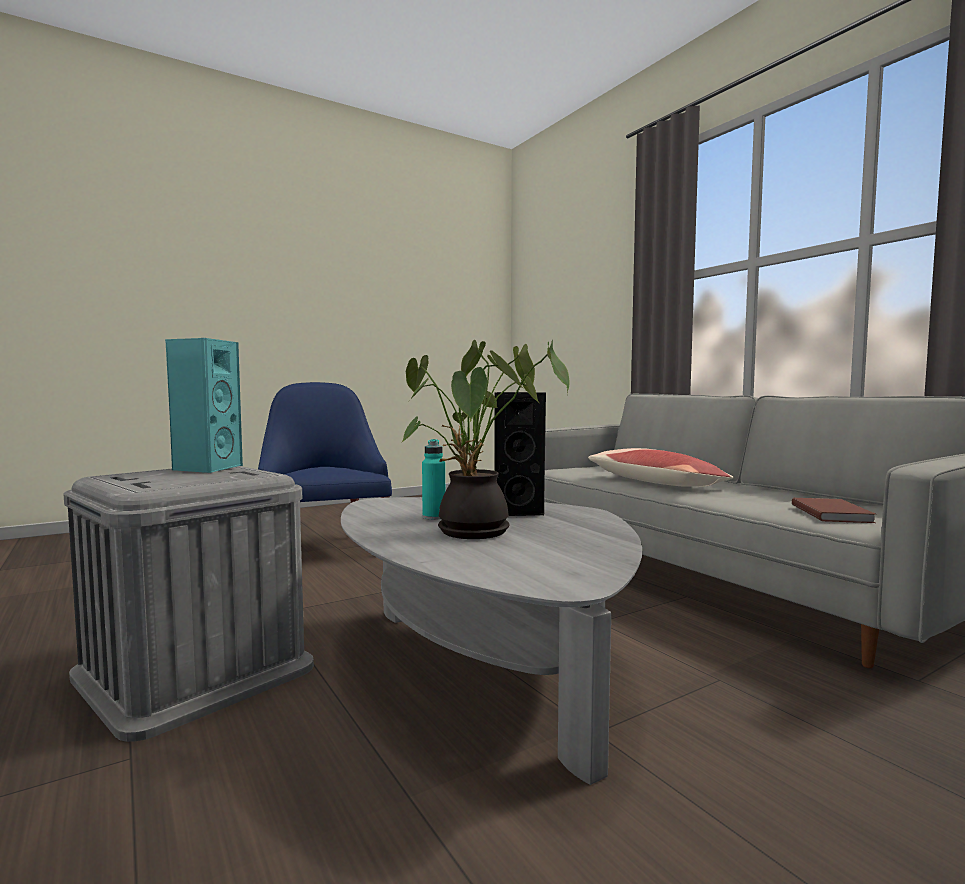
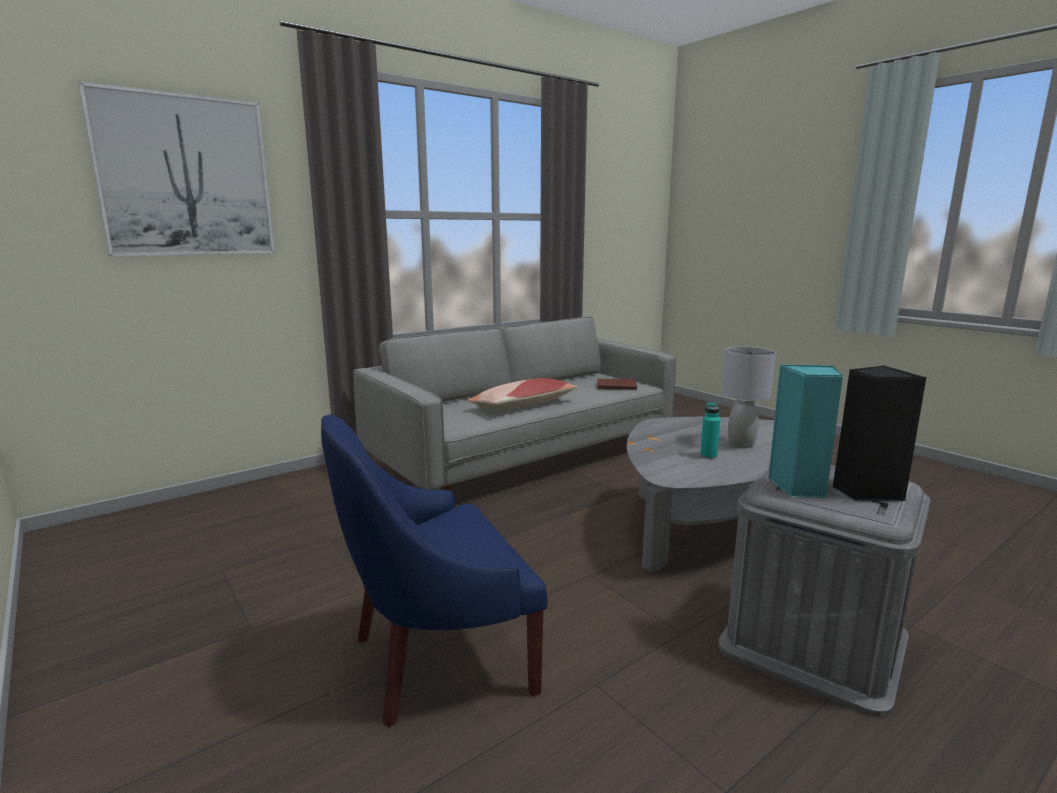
camera: 95 degrees left, 10 degrees up
potted plant [401,339,570,539] -> grey table lamp [722,347,776,448]
black speaker [494,392,546,516] -> black speaker moved to [832,365,926,501]
none -> picture [78,81,275,257]

